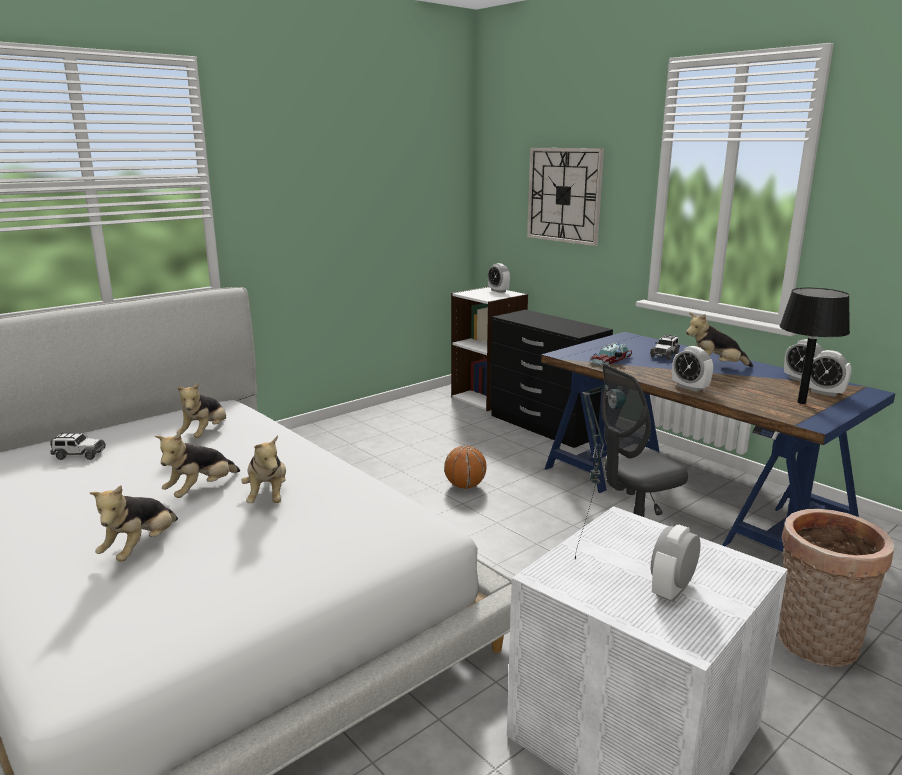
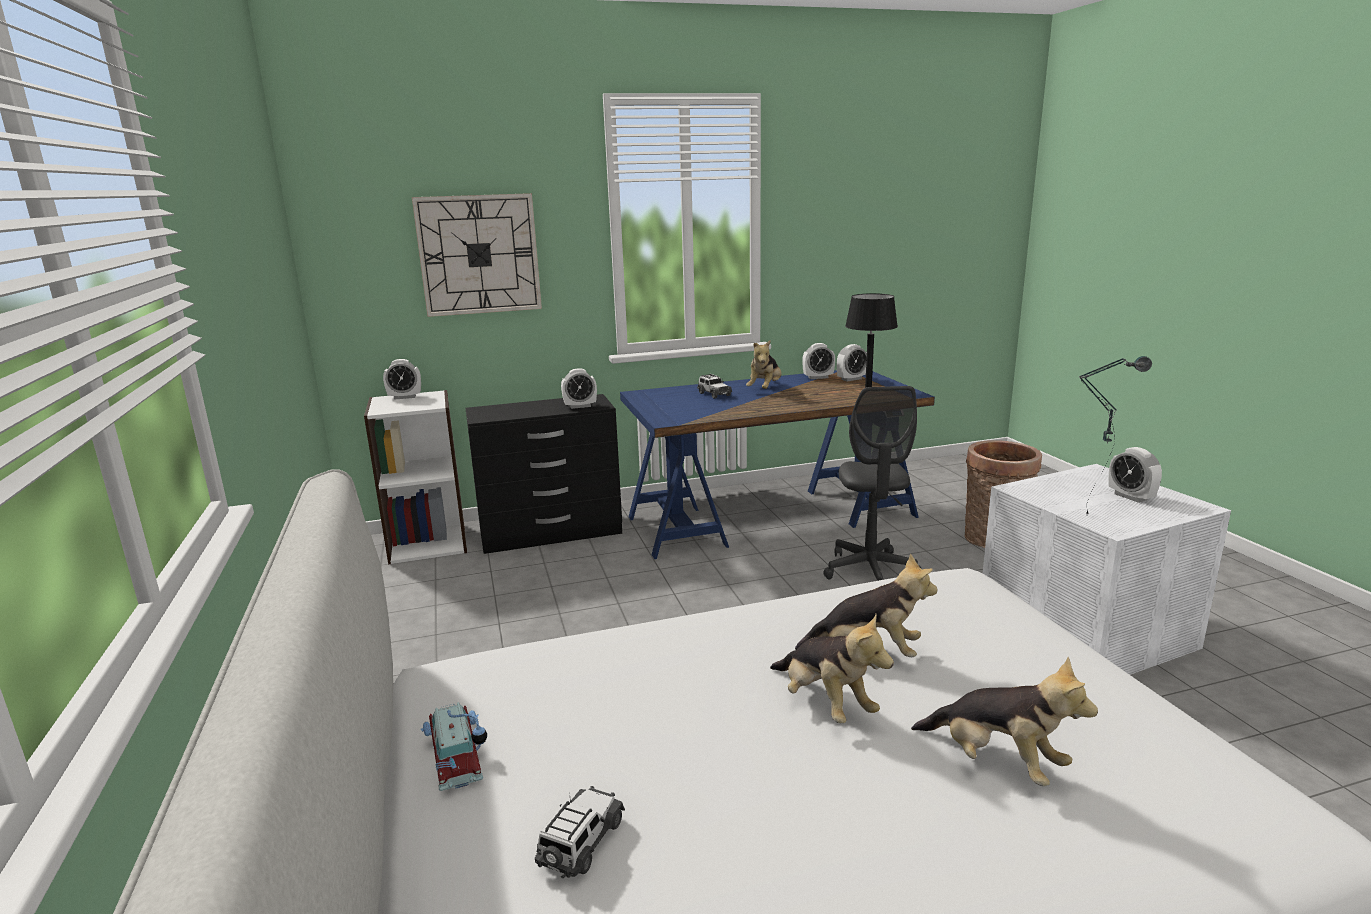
camera: 65 degrees left, 0 degrees up
plush toy [177,383,226,438] -> none
basketball [444,446,486,489] -> none
toy car [589,342,632,366] -> toy car moved to [420,702,487,791]
alarm clock [672,346,713,392] -> alarm clock moved to [561,368,597,409]

